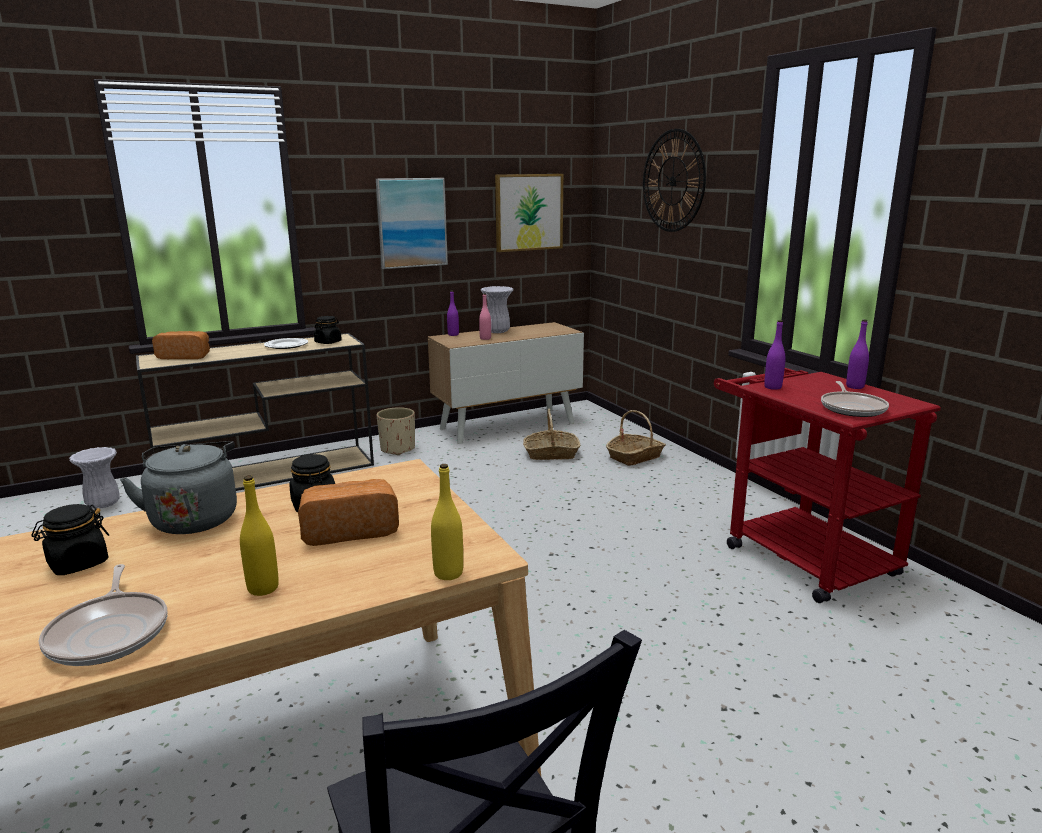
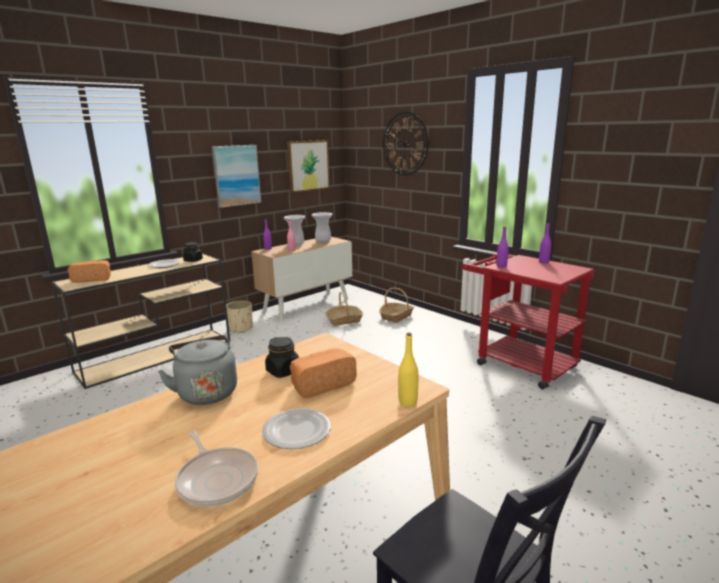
camera: 15 degrees left, 0 degrees up
black jar [31,504,109,575] -> none
white vase [69,447,120,509] -> white vase moved to [312,212,333,242]
yellow bottle [240,476,279,596] -> plate [262,408,331,449]
frying pan [821,381,889,417] -> none

